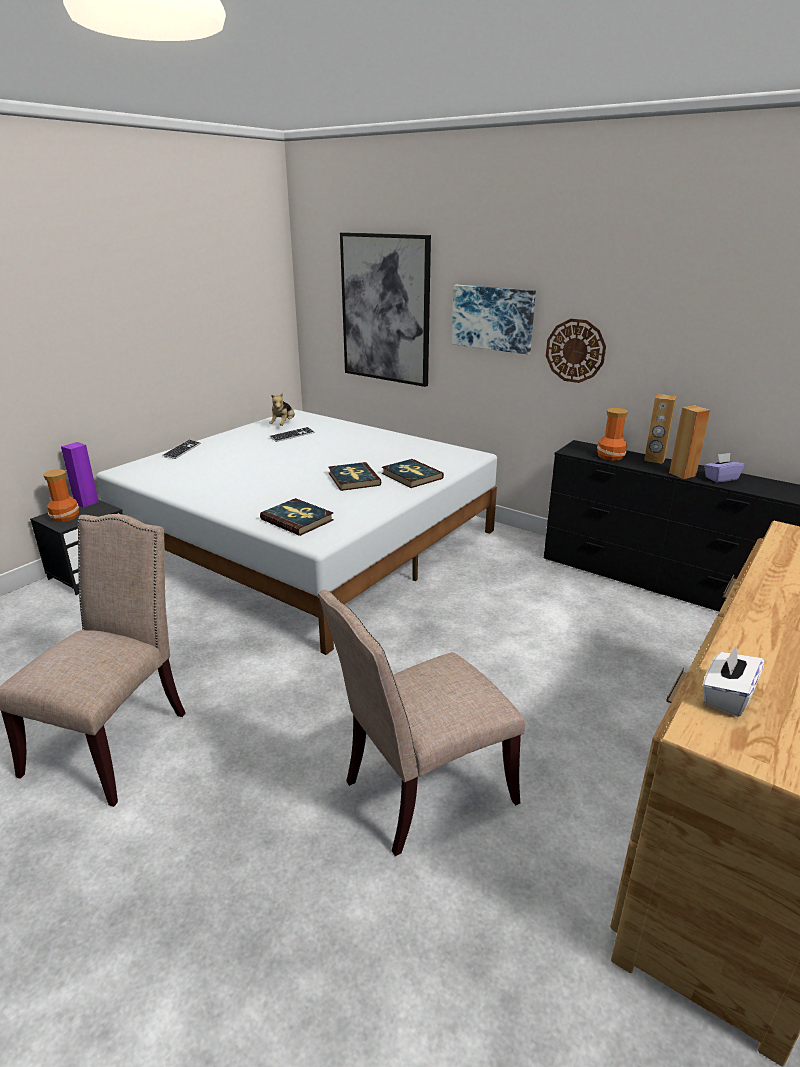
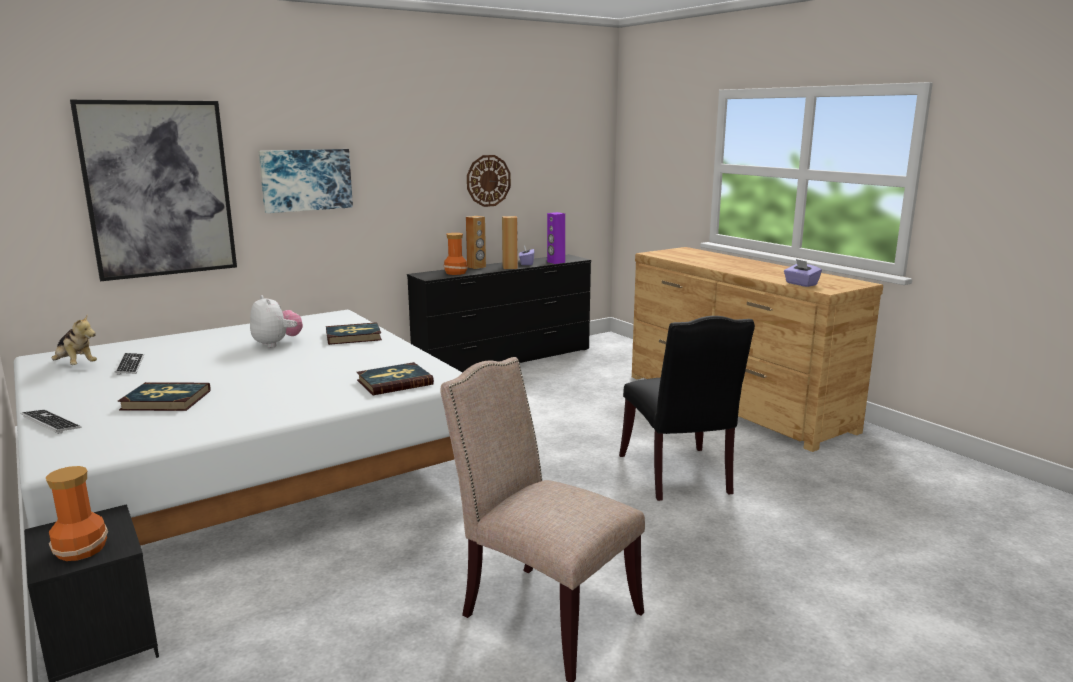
camera: 70 degrees left, 10 degrees down
purple speaker [61,442,99,508] -> purple speaker moved to [547,212,565,264]
beige chair [318,590,525,856] -> black chair [619,316,755,501]
book [328,462,381,491] -> book moved to [117,382,210,411]
wall clock [546,319,606,383] -> wall clock moved to [467,155,511,207]
white tissue box [703,646,764,717] -> purple tissue box [784,259,822,287]
none -> plush toy [250,295,303,348]

